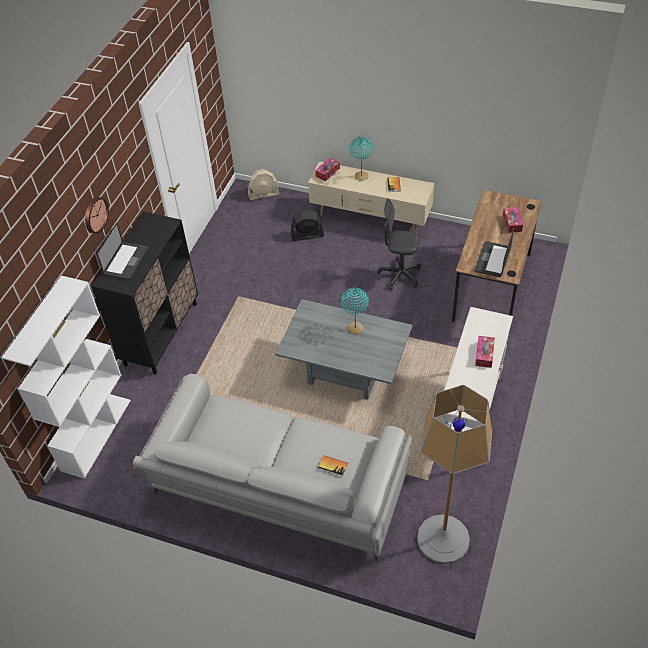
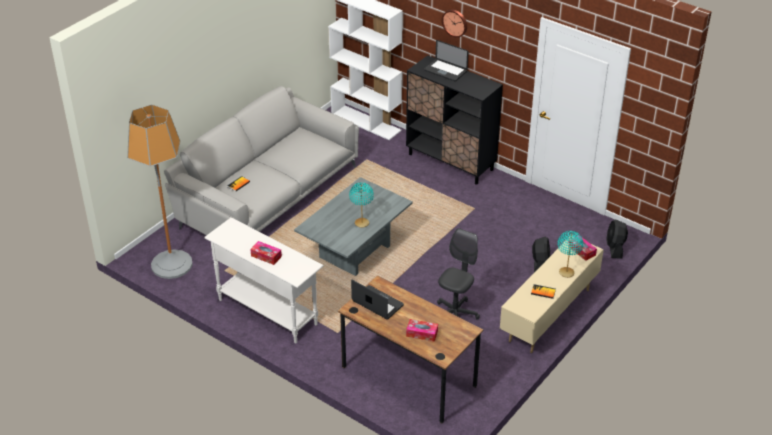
camera: 105 degrees right, 10 degrees down
beige fan [248,169,279,200] -> black fan [606,219,628,259]

